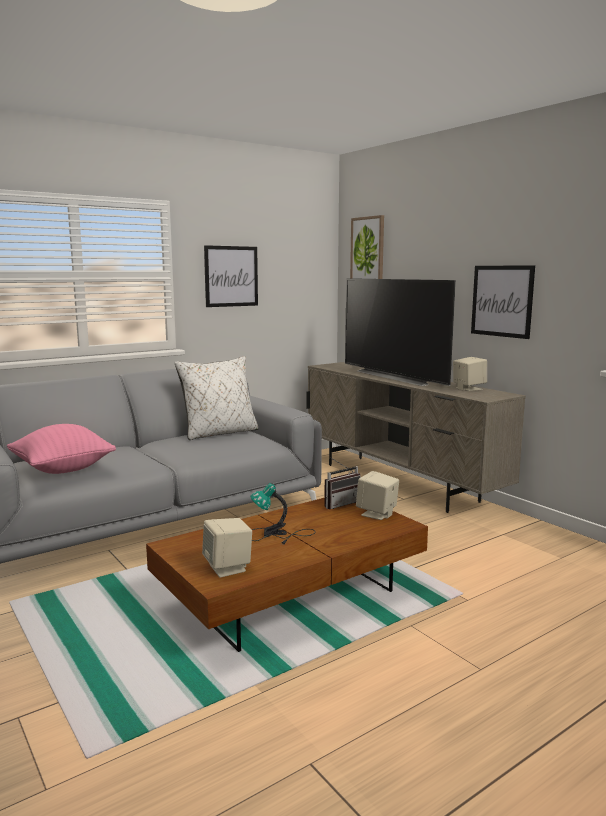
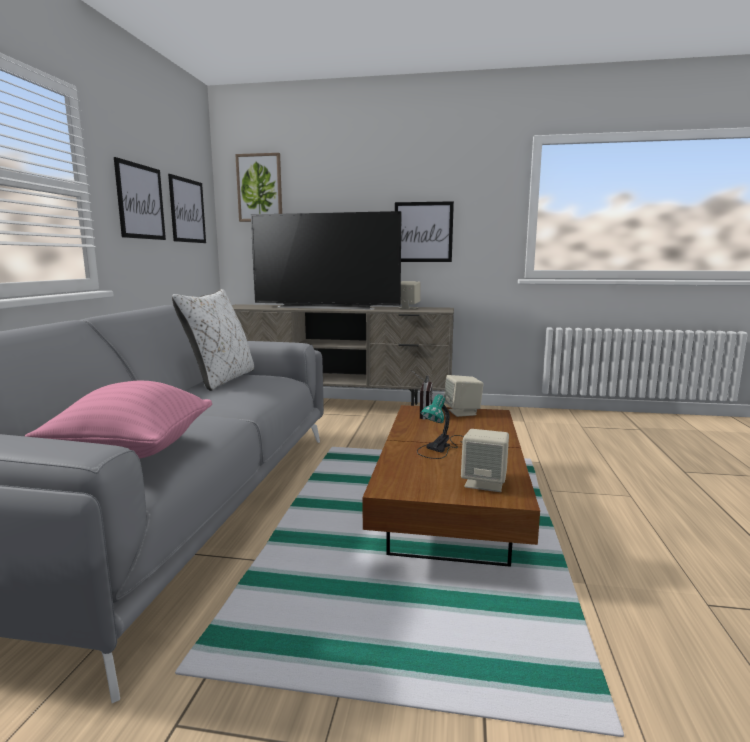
camera: 45 degrees left, 0 degrees up
none -> picture [168,174,206,243]

